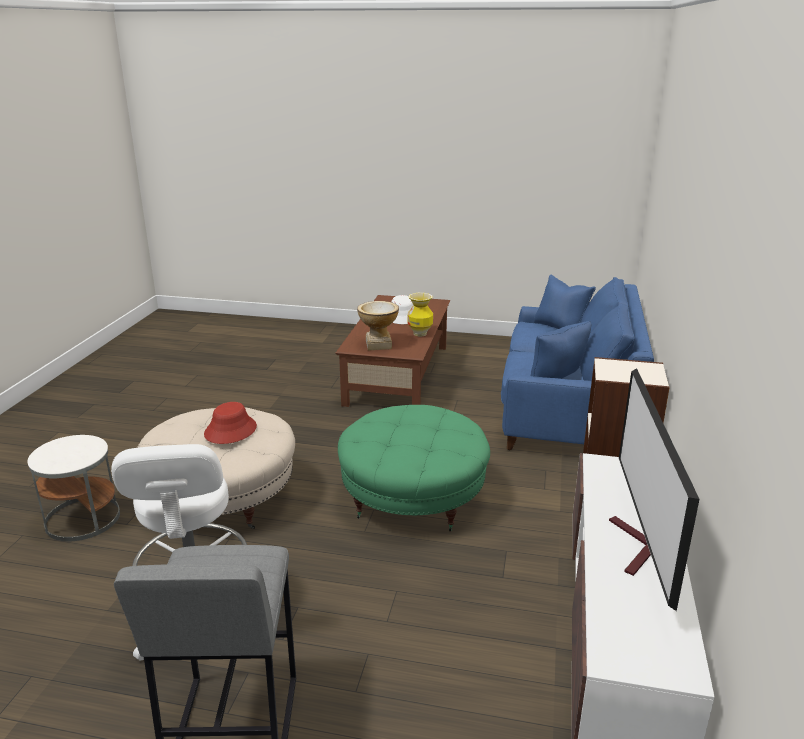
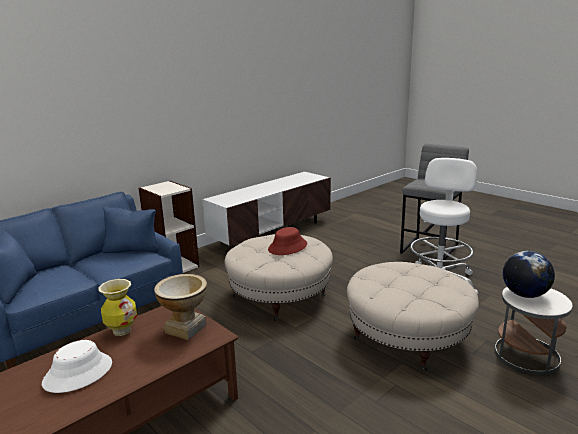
camera: 145 degrees left, 5 degrees down
red hat [204,402,257,444] -> red hat moved to [268,227,307,255]
green ottoman [338,405,490,531] -> beige ottoman [225,234,333,321]
television [609,368,699,611] -> none
none -> globe [503,251,555,298]

